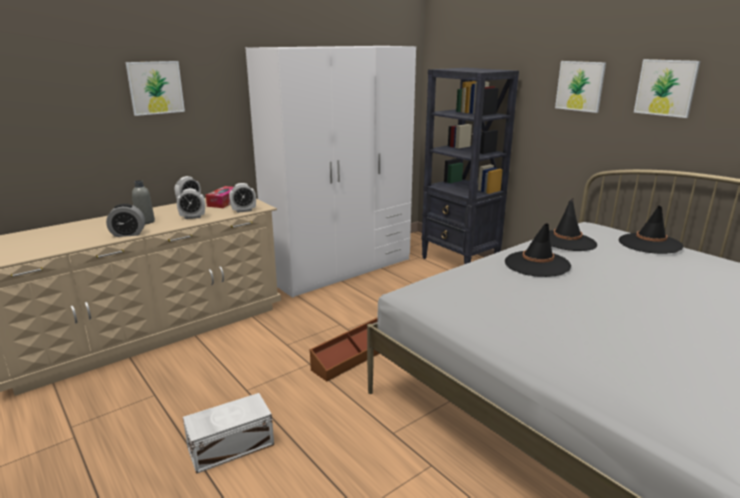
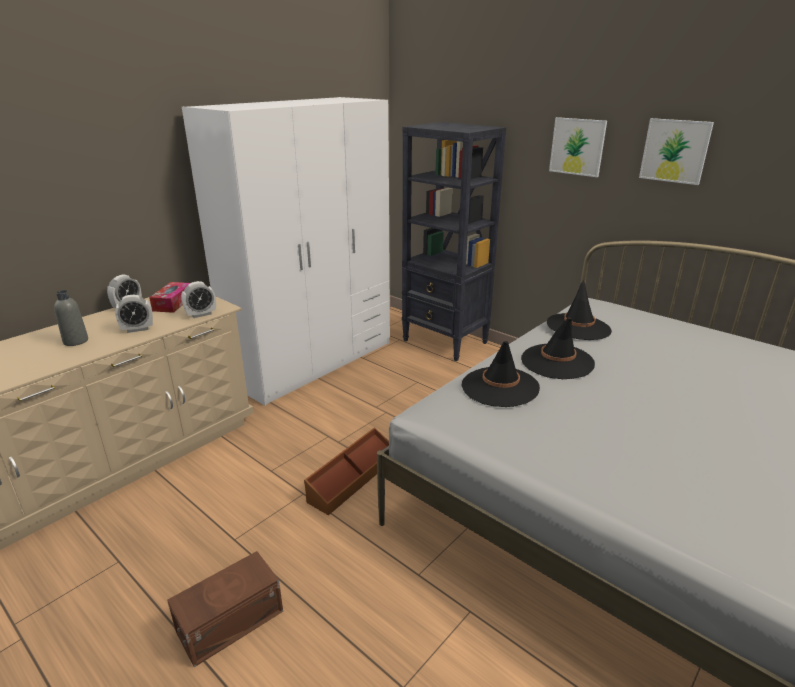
camera: 10 degrees left, 5 degrees up
alarm clock [106,204,145,237] -> none
picture [126,61,185,116] -> none
white storage box [183,393,274,474] -> brown storage box [167,551,283,667]
black hat [619,206,683,254] -> black hat moved to [462,341,540,407]

